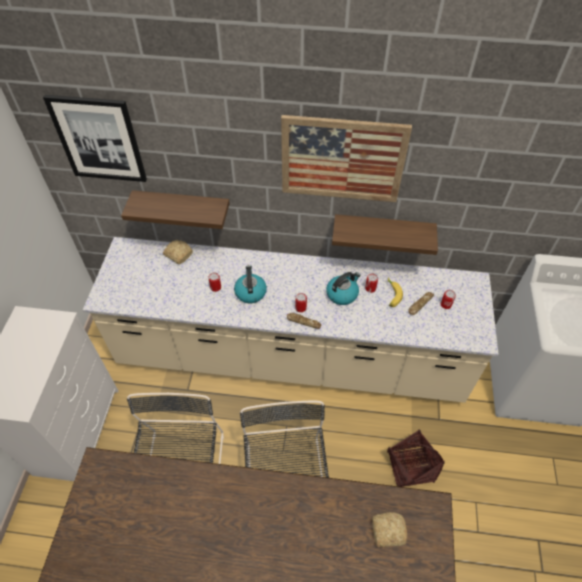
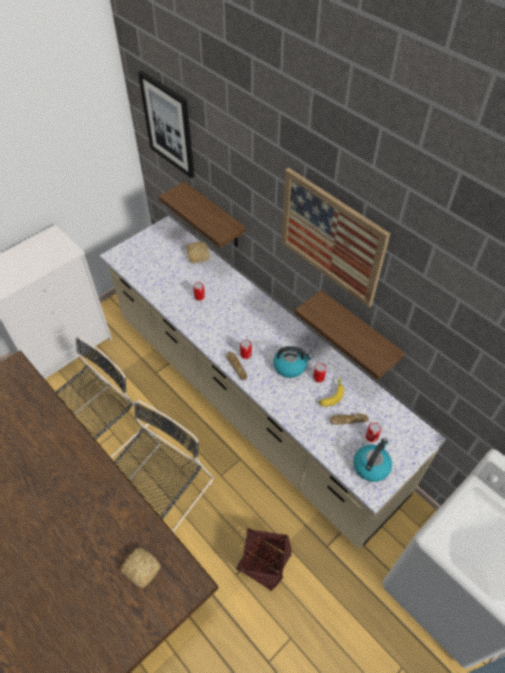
camera: 40 degrees right, 0 degrees up
kettle [234,265,267,303] -> kettle moved to [353,438,392,482]

